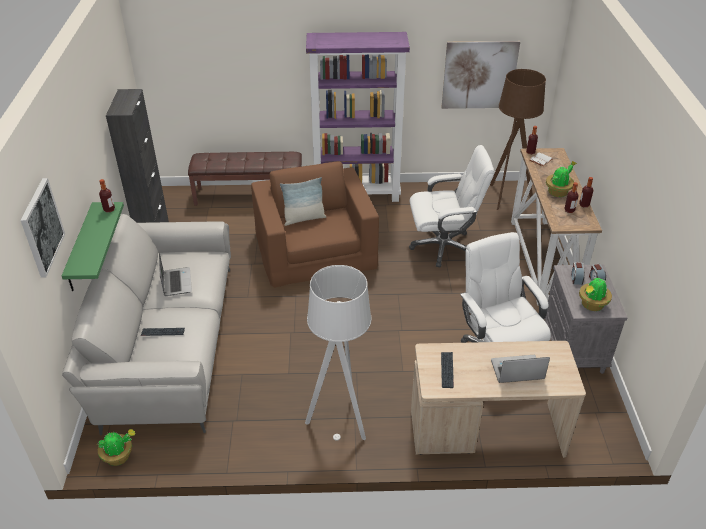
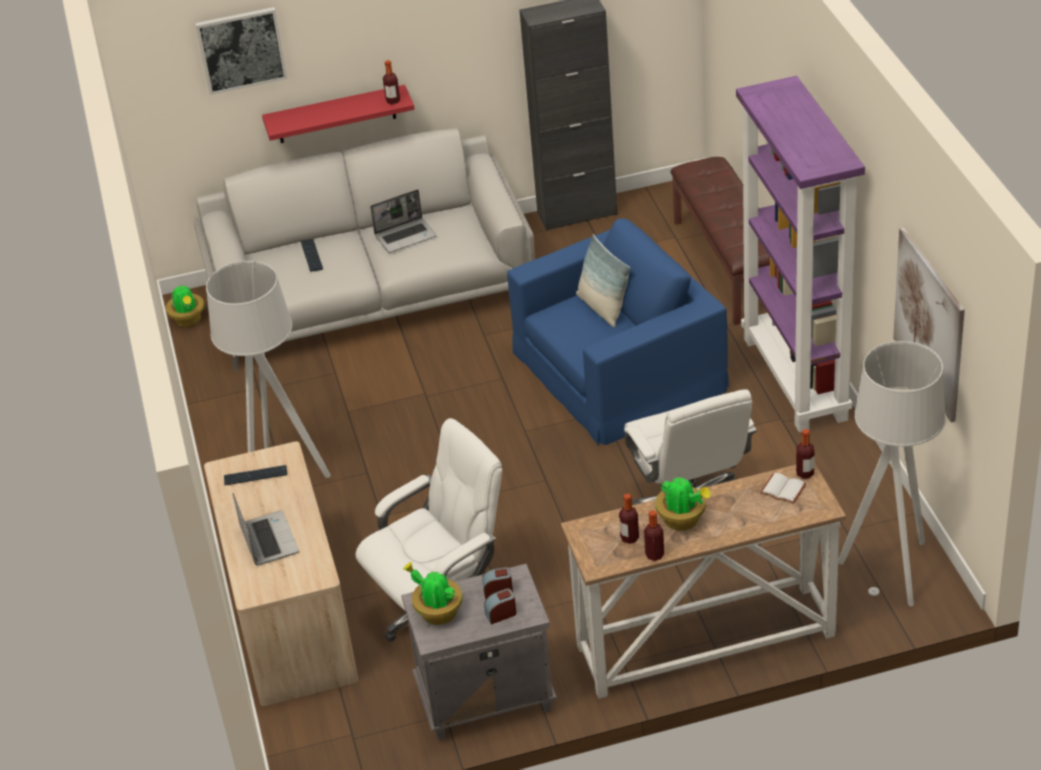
camera: 80 degrees right, 0 degrees up
green shelf [62,202,124,291] -> red shelf [262,85,415,143]
brown armchair [251,161,379,288] -> blue armchair [507,218,729,445]
brown floor lamp [490,69,546,210] -> grey floor lamp [838,341,946,607]

